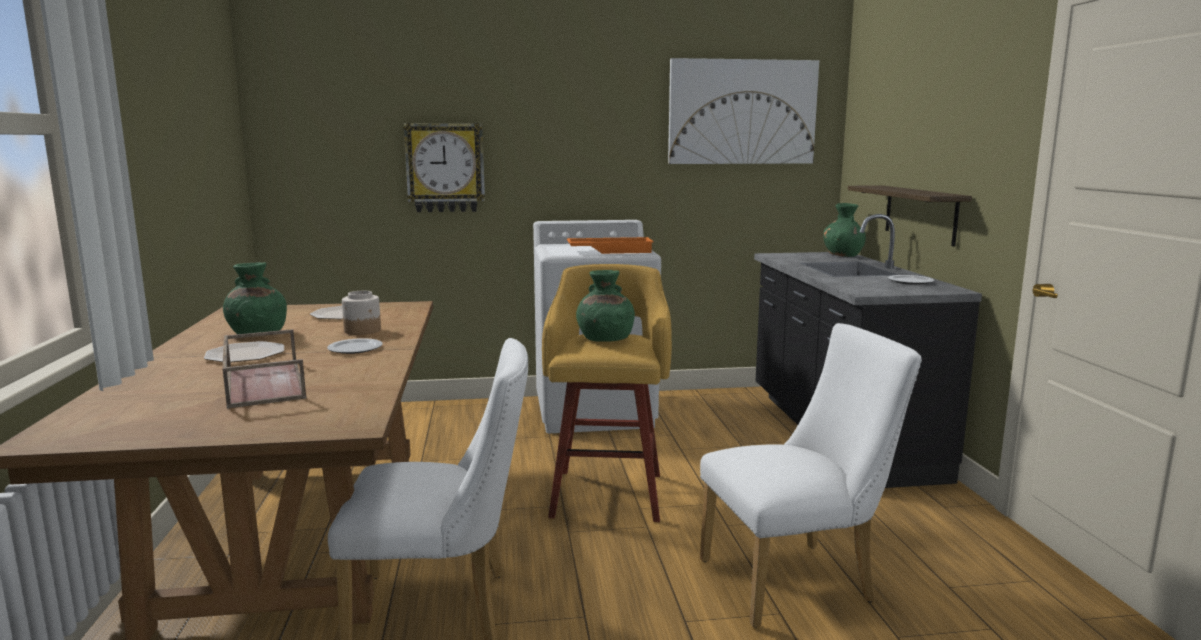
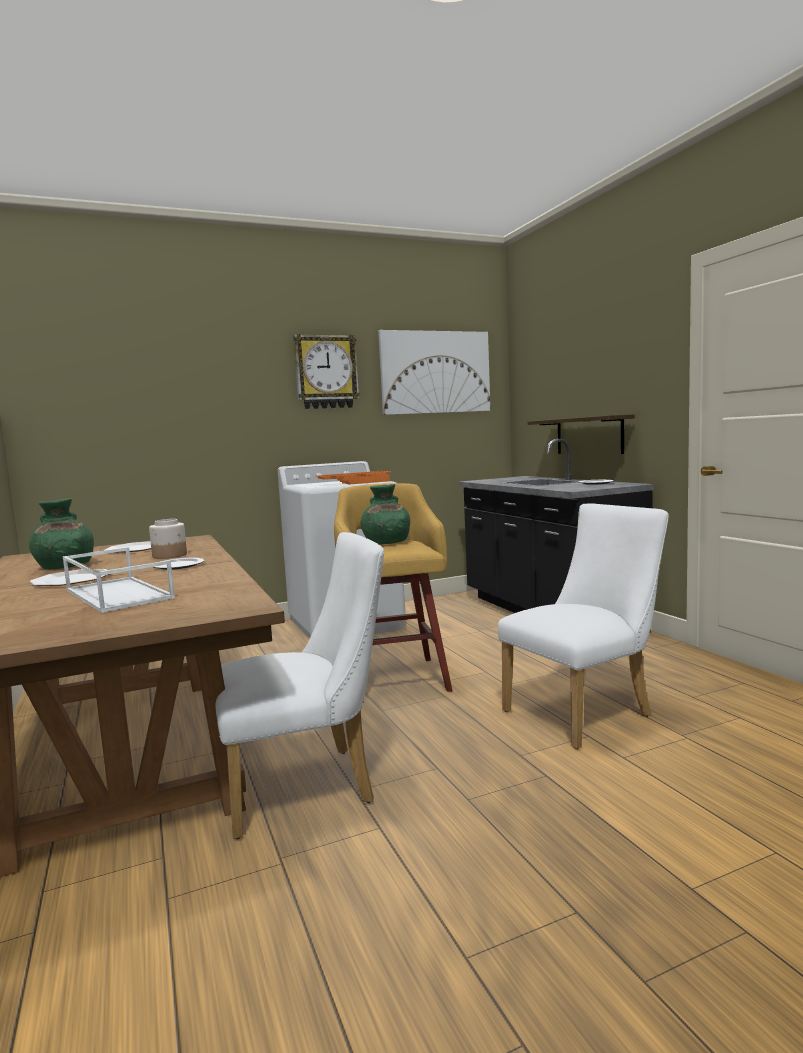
camera: 15 degrees left, 5 degrees down
brown tray [222,329,307,409] -> white tray [63,547,175,613]
wall clock [403,123,485,212] -> wall clock moved to [293,334,360,409]
green vase [824,203,866,257] -> none

